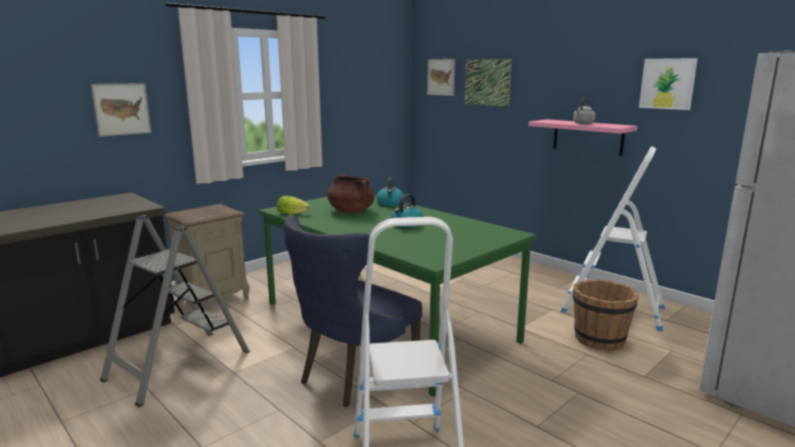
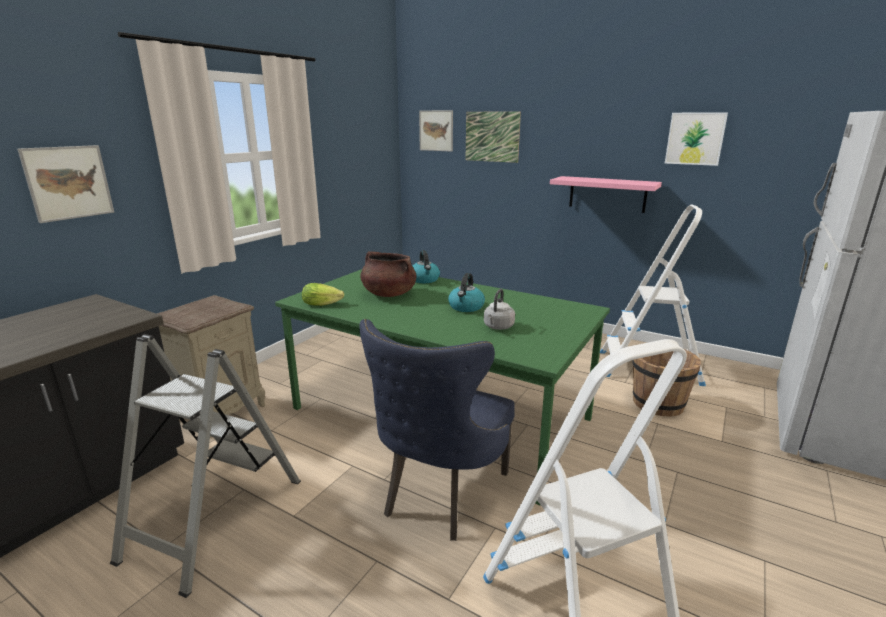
camera: 15 degrees left, 5 degrees up
grey kettle [573,97,596,124] -> grey kettle moved to [484,289,515,330]

